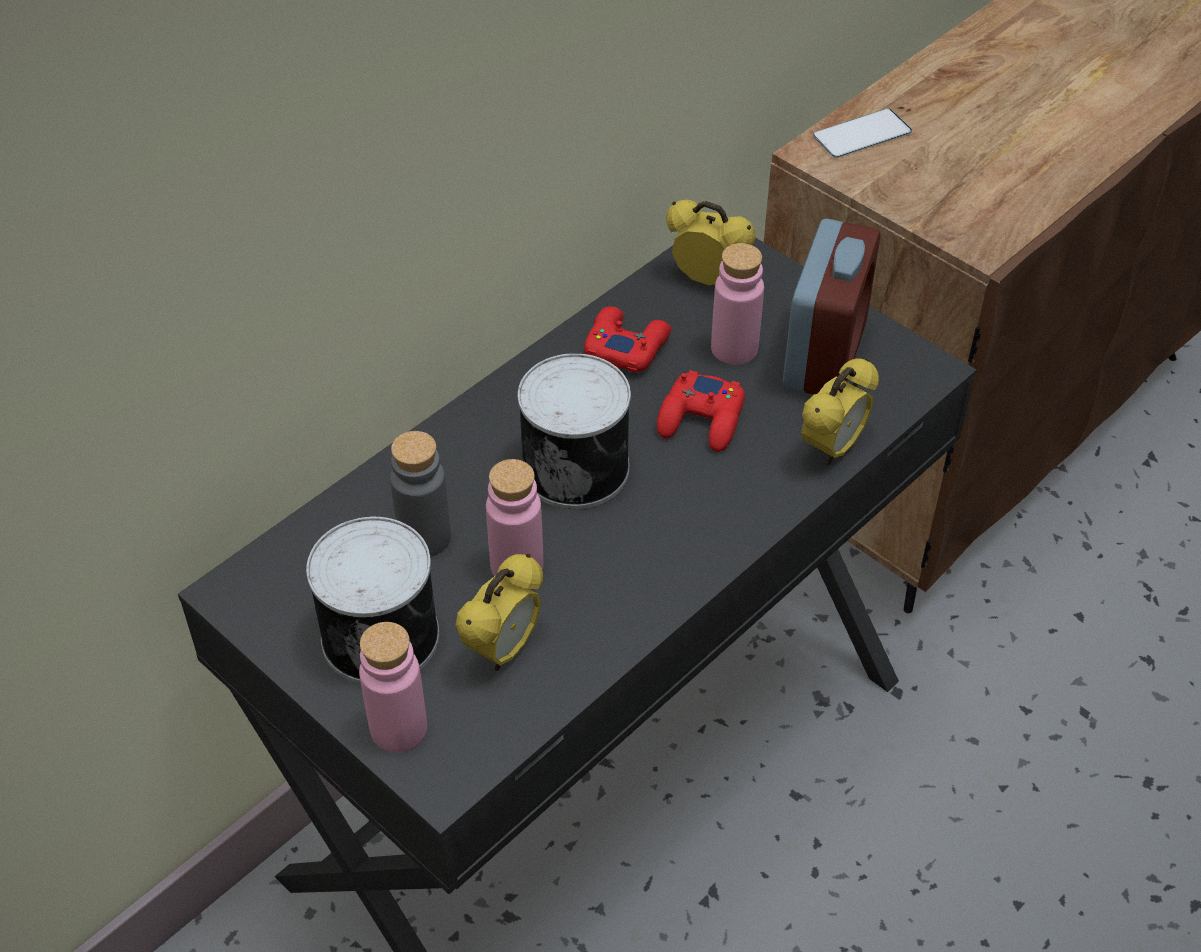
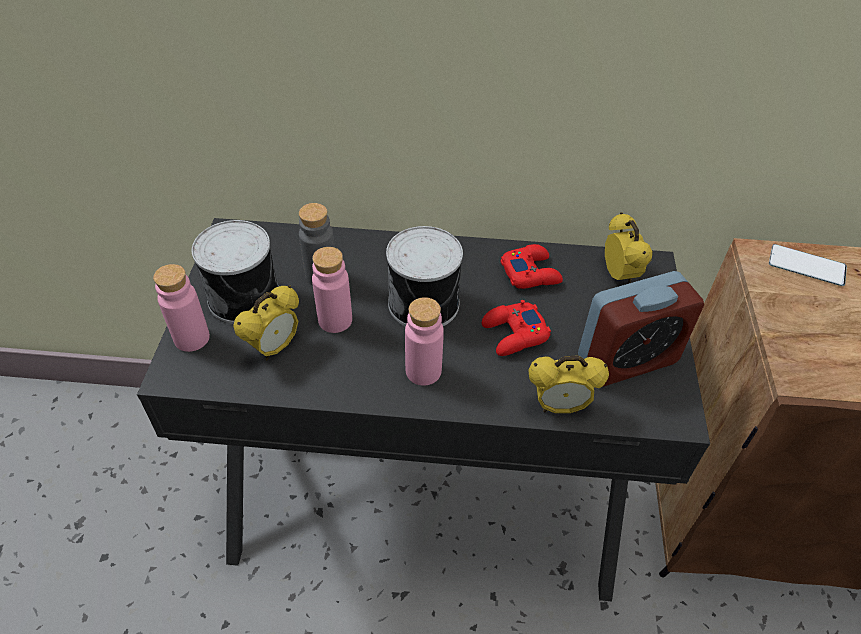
camera: 50 degrees right, 0 degrees up
alarm clock [455,553,543,671] -> alarm clock turned 45 degrees counterclockwise [233,285,299,360]
pink bottle [711,243,764,365] -> pink bottle moved to [405,297,444,386]

